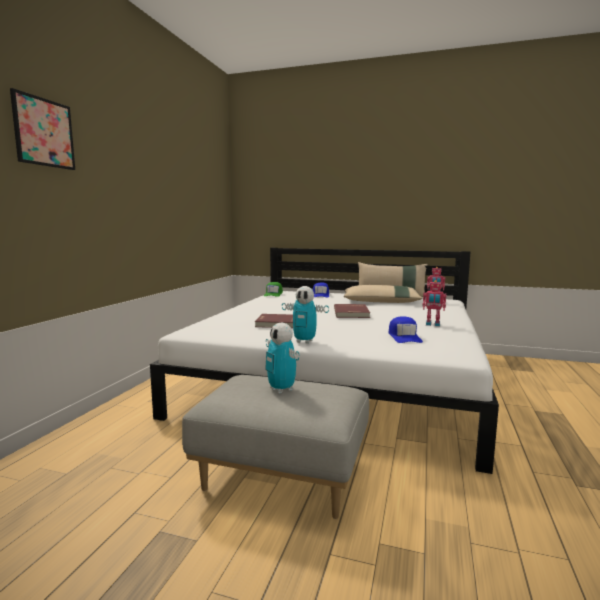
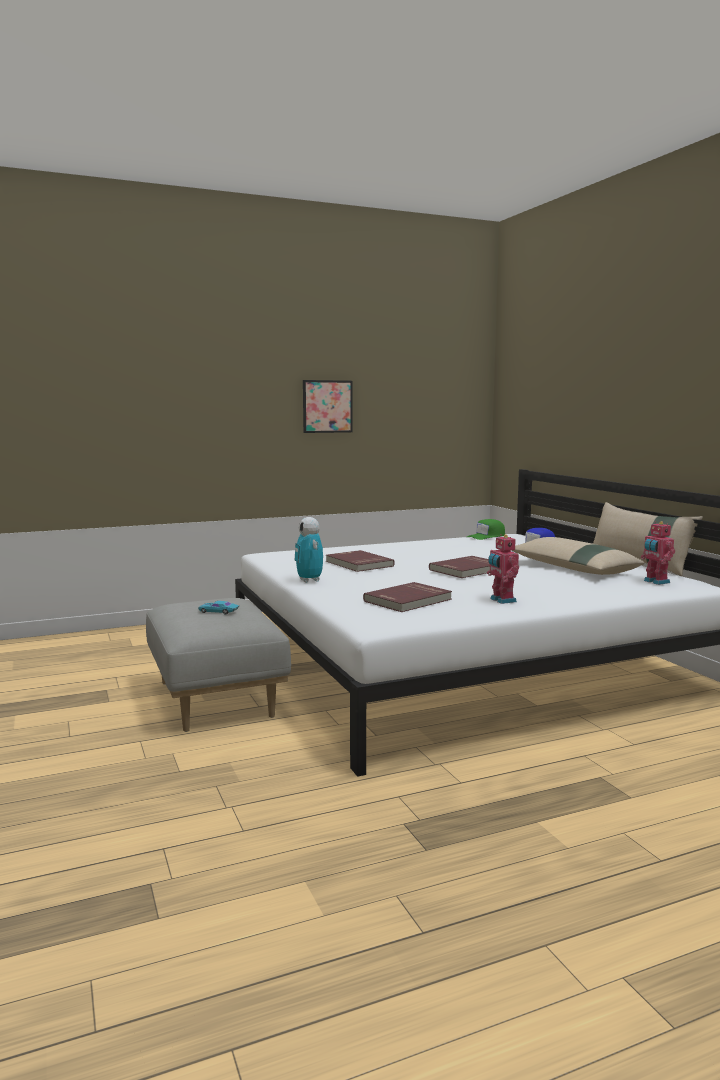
camera: 50 degrees right, 0 degrees up
picture [10,88,75,170] -> picture moved to [303,380,353,433]
toy robot [265,323,300,393] -> turquoise toy car [198,601,239,615]
blue cap [388,317,423,343] -> red book [363,582,452,612]

